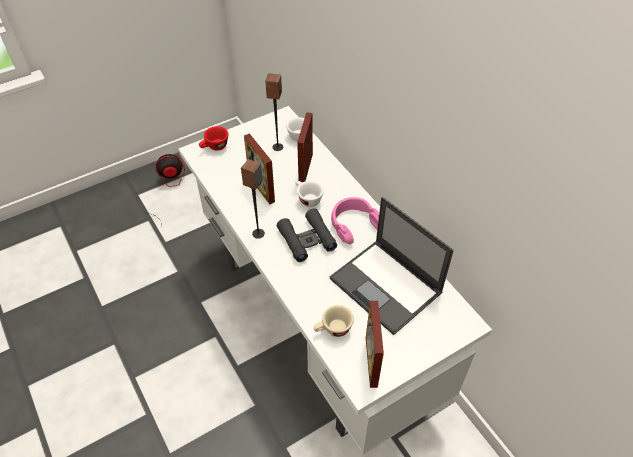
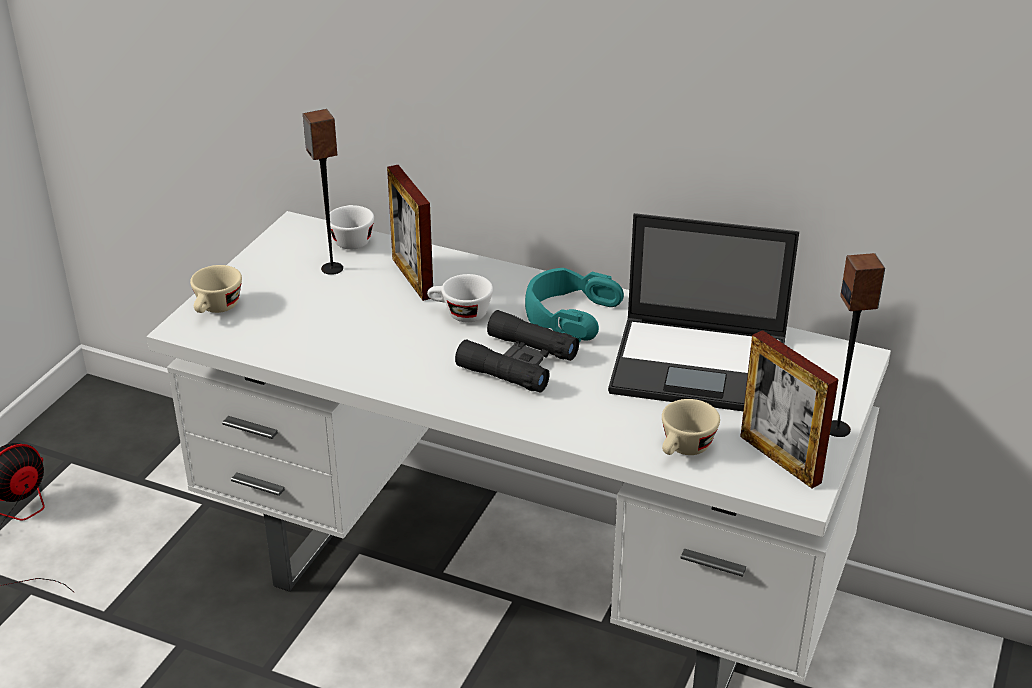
camera: 35 degrees left, 15 degrees down
red cup [199,126,228,150] -> beige cup [190,265,242,313]
speaker [241,159,265,239] -> speaker moved to [830,253,885,437]
picture frame [244,133,275,204] -> none
pink headphones [331,197,379,244] -> turquoise headphones [525,268,624,342]

